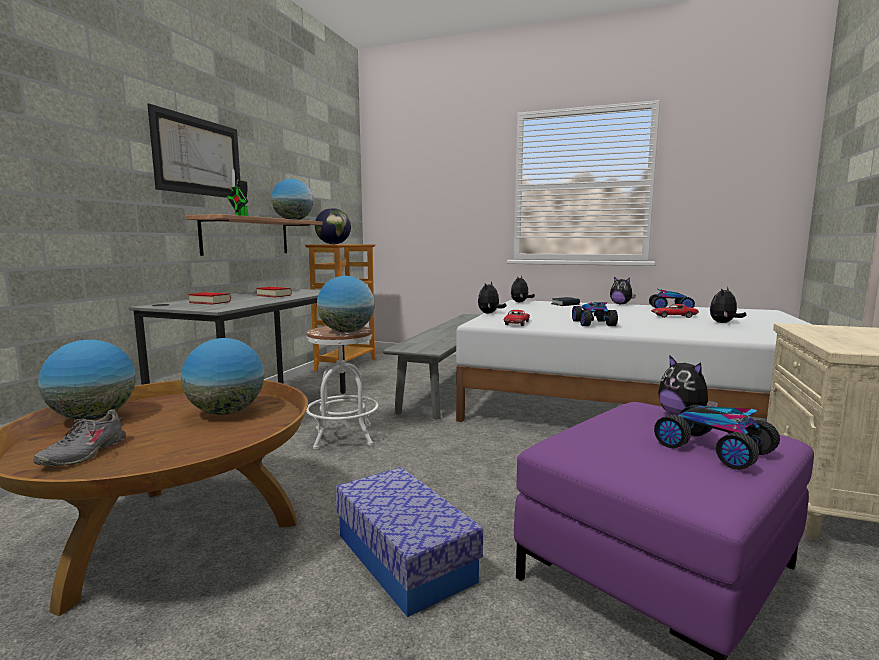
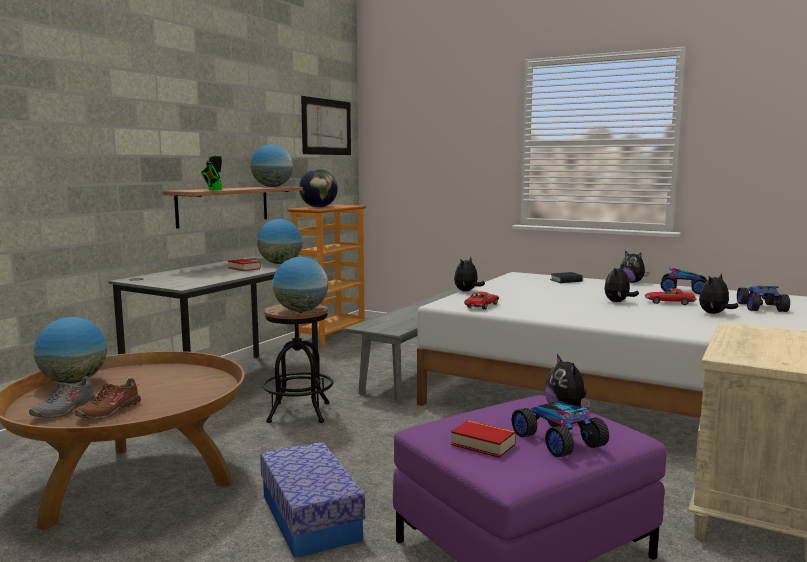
camera: 10 degrees right, 0 degrees up
picture [147,104,240,198] -> picture moved to [301,96,351,155]
globe [181,338,264,415] -> globe moved to [257,219,303,264]
book [188,292,231,305] -> book moved to [451,420,516,458]
white stool [306,326,378,449] -> black stool [262,304,334,423]
plush toy [511,276,535,303] -> plush toy moved to [604,265,639,302]
toy car [572,302,618,326] -> toy car moved to [737,286,790,312]
none -> brown shoe [74,378,141,419]

